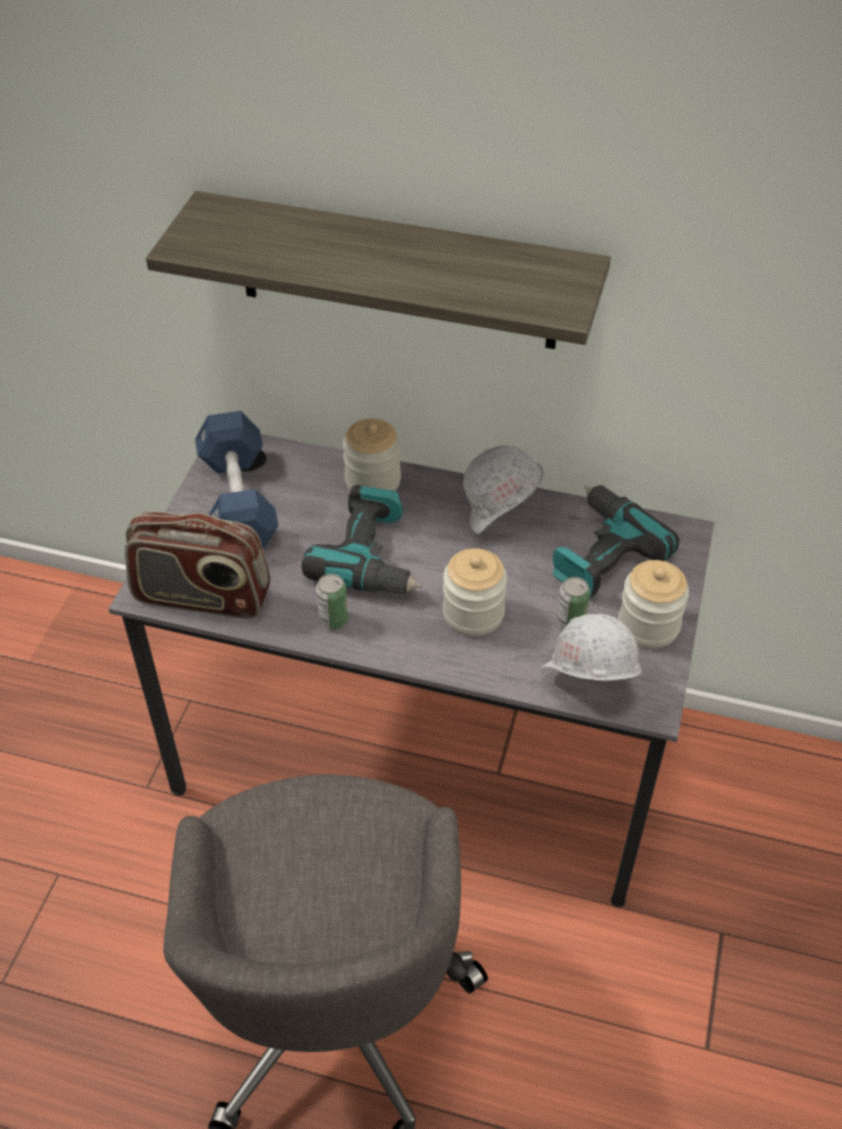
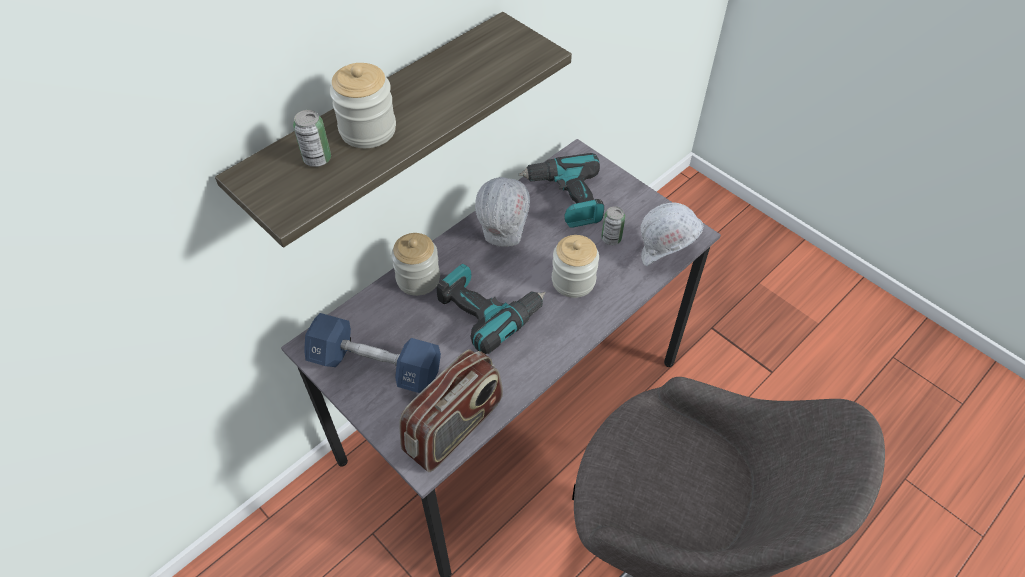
camera: 60 degrees left, 5 degrees up
can [316,574,348,629] -> can moved to [293,110,331,167]
jar [618,560,689,648] -> jar moved to [330,63,396,148]

